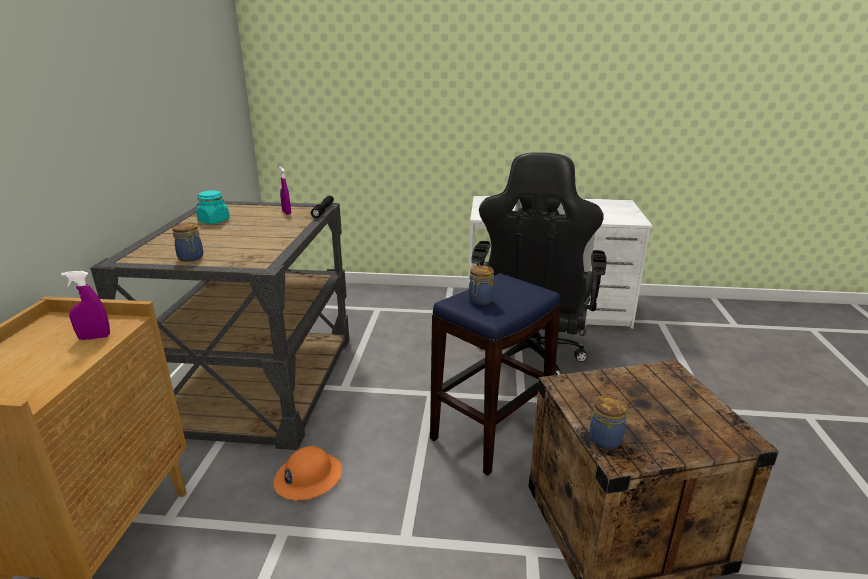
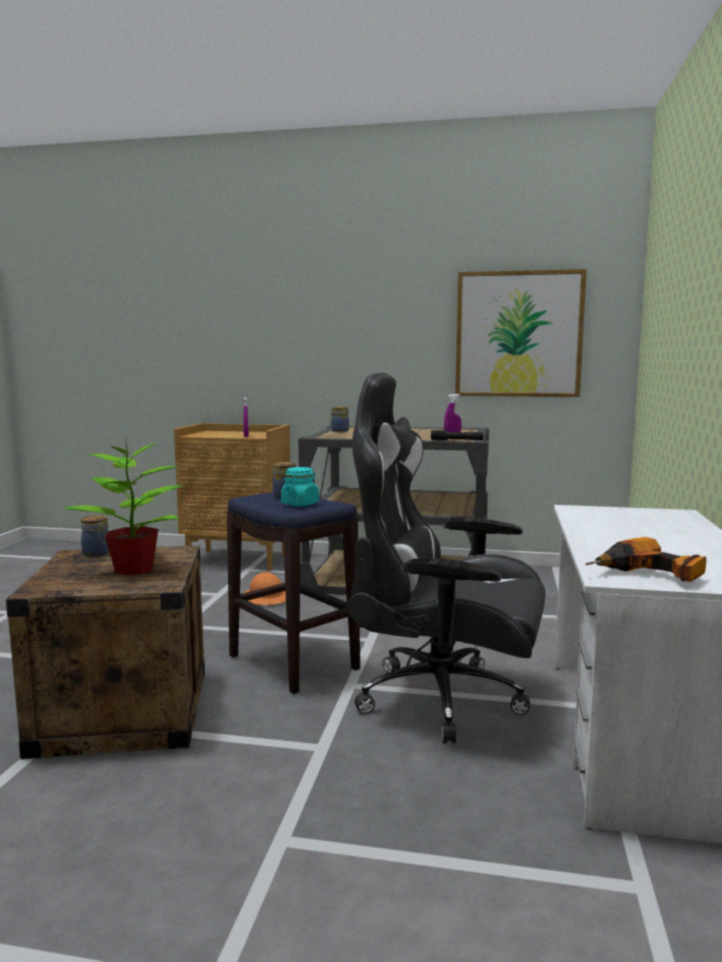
camera: 95 degrees right, 15 degrees down
turquoise jar [196,190,230,224] -> turquoise jar moved to [281,467,319,506]
none -> potted plant [64,435,183,575]
none -> picture [455,269,587,397]
none -> power drill [585,537,706,582]

